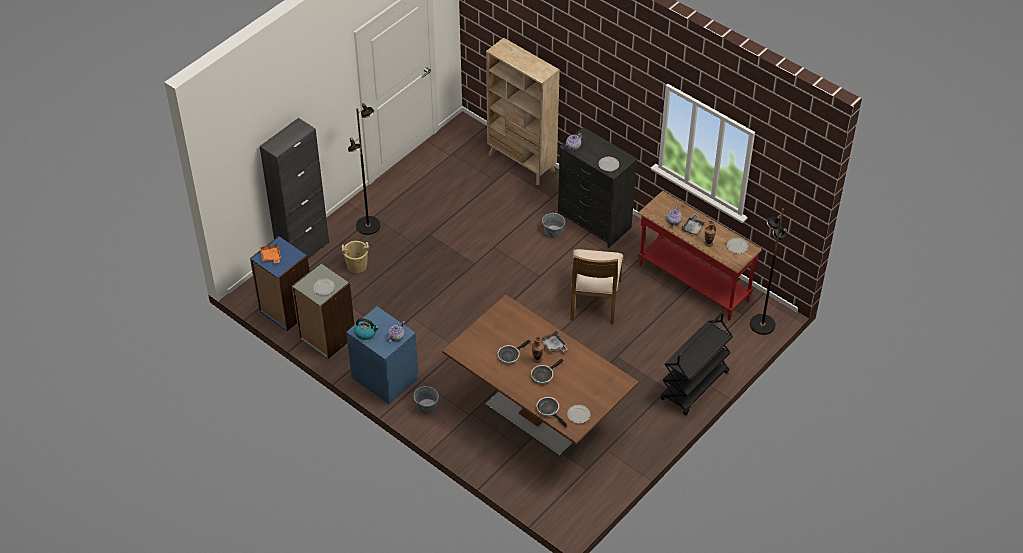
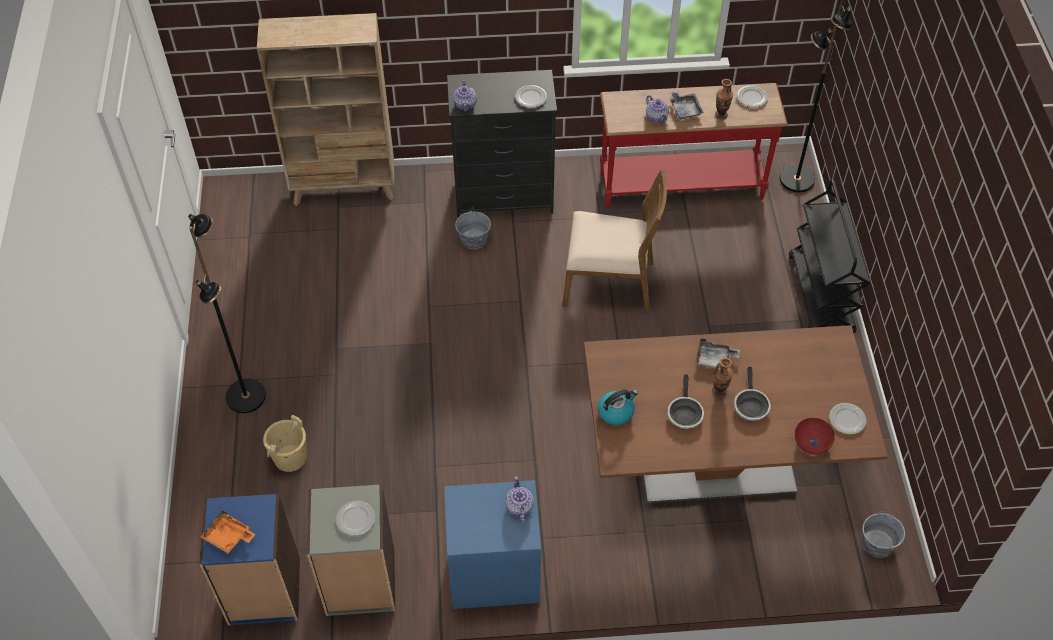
camera: 45 degrees left, 5 degrees up
black cabinet [260,118,329,258] -> none
kettle [354,318,379,340] -> kettle moved to [598,389,638,426]
grey bucket [413,386,439,414] -> grey bucket moved to [862,511,905,558]
frying pan [536,397,567,427] -> red bowl [795,418,835,455]
brown chair [571,249,623,324] -> brown chair turned 45 degrees counterclockwise [562,169,667,311]

